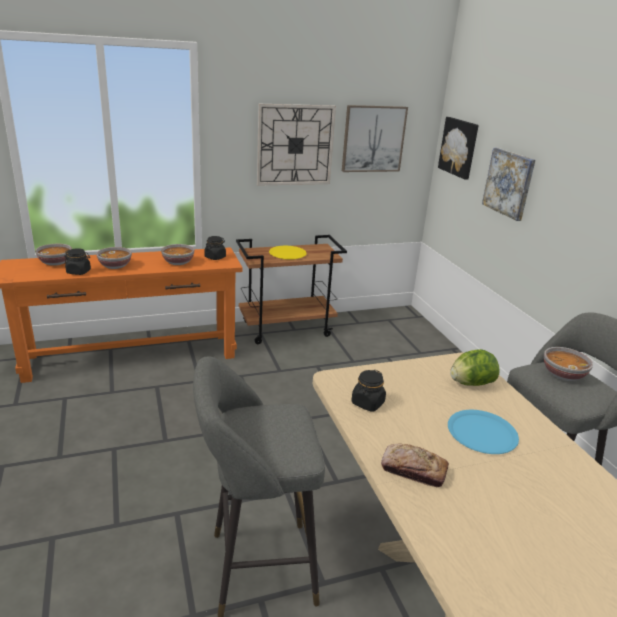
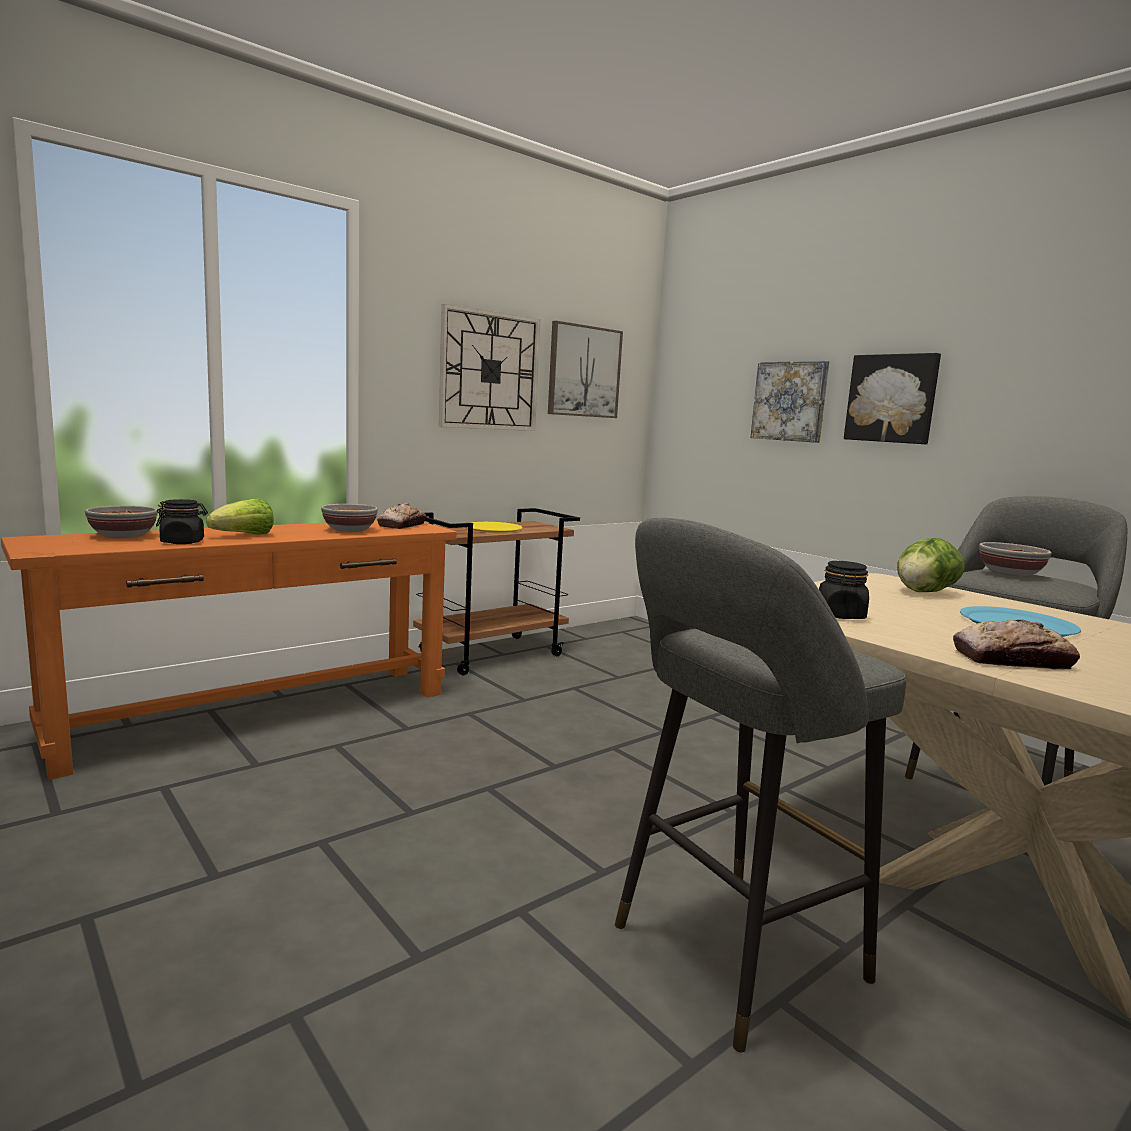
camera: 20 degrees left, 15 degrees down
bowl [96,247,132,269] -> lettuce [206,498,274,535]
black jar [204,236,226,260] -> bread [377,503,426,529]
picture [438,117,479,179] -> picture moved to [844,353,941,444]

